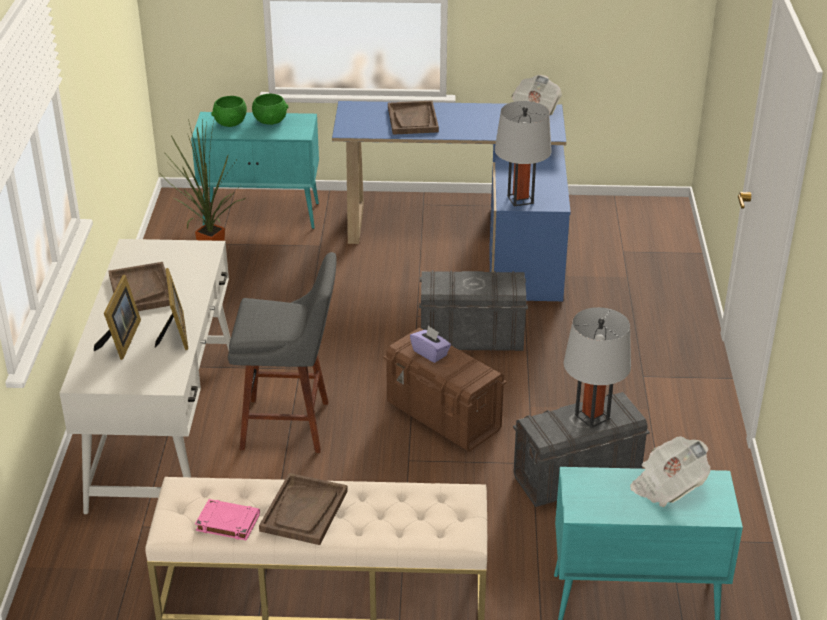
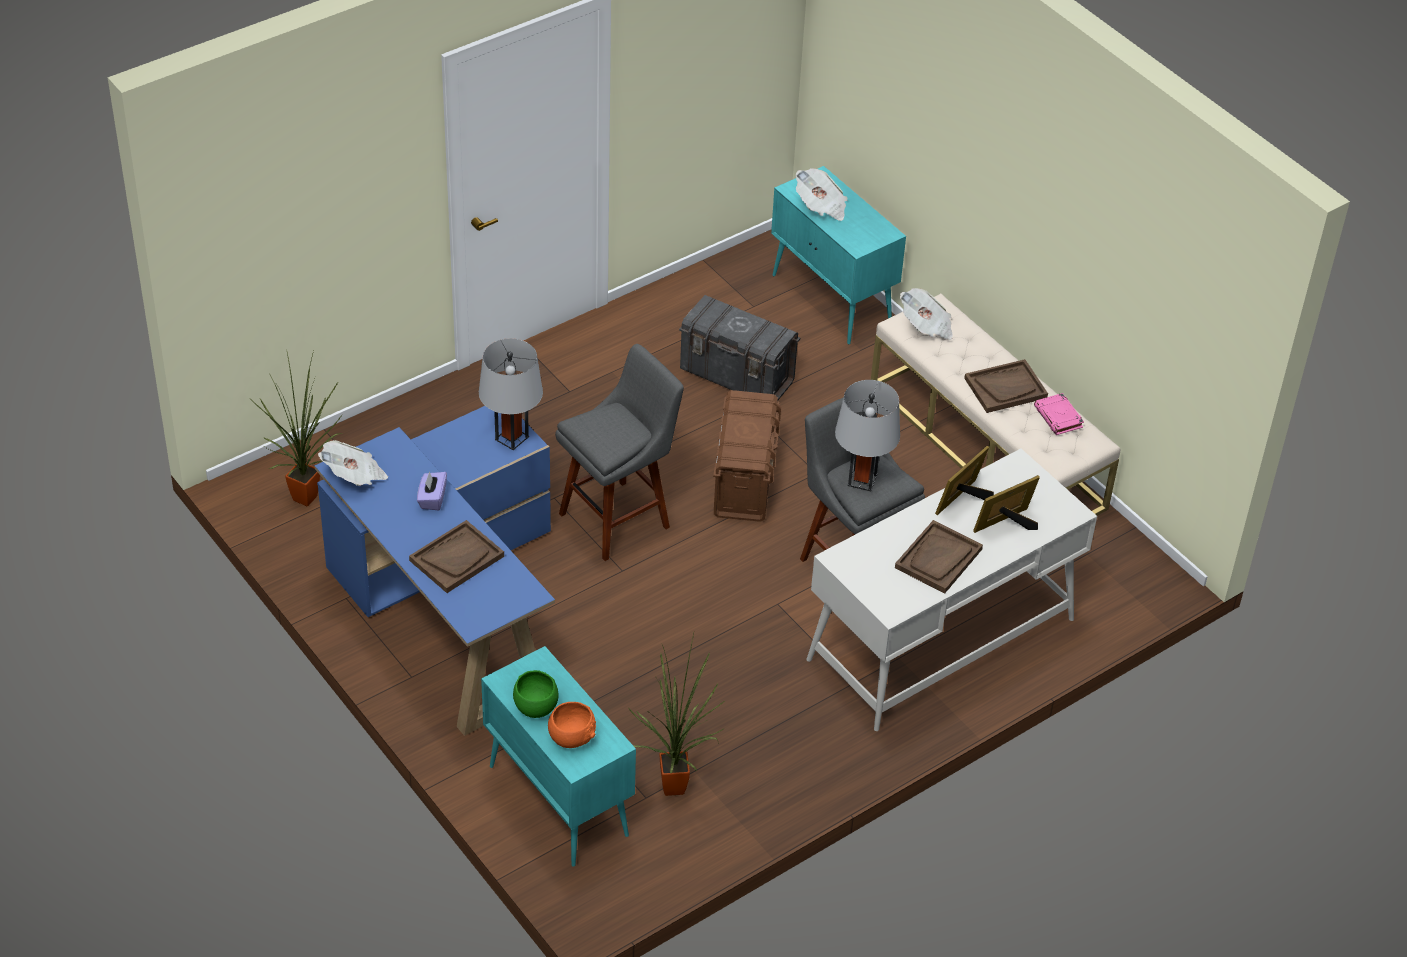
camera: 130 degrees left, 10 degrees up
green bowl [211,96,247,127] -> orange bowl [548,702,596,748]
purple tissue box [410,325,451,363] -> purple tissue box moved to [417,471,447,511]
grey storage box [419,270,528,351] -> grey stool [555,344,684,561]
grey table lamp [564,307,631,428] -> grey table lamp moved to [835,380,900,491]
none -> potted plant [249,351,343,506]
none -> newspaper [900,288,953,340]

